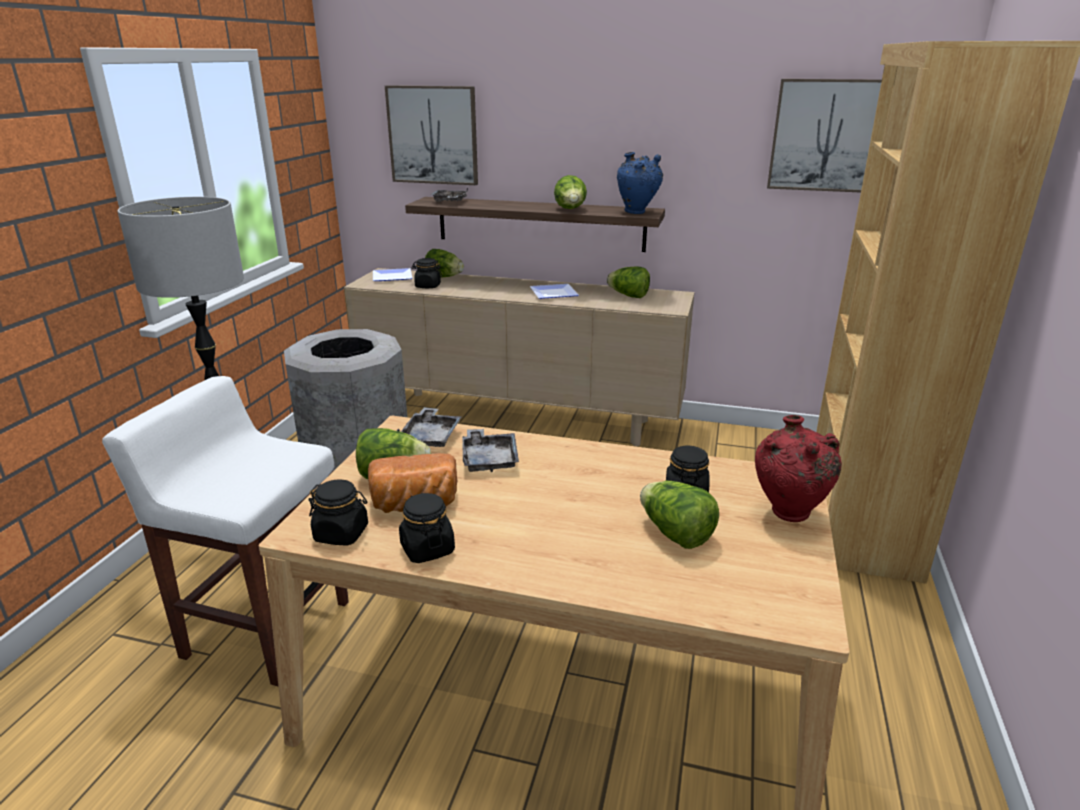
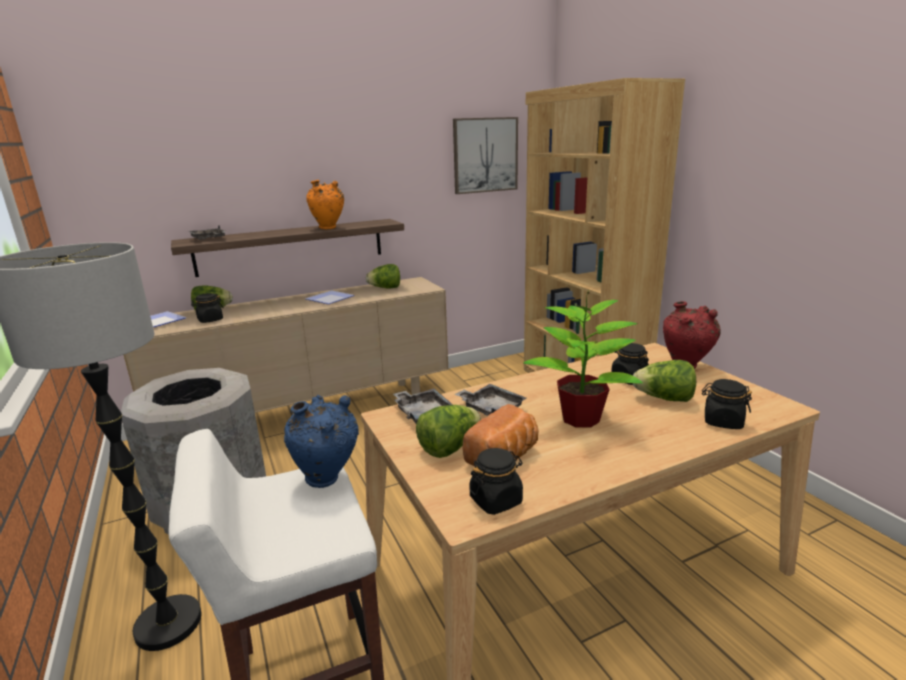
camera: 40 degrees left, 5 degrees down
picture [385,85,478,185] -> none
black jar [399,493,455,563] -> black jar moved to [702,379,752,429]
lettuce [554,175,587,209] -> orange vase [306,180,344,229]
blue vase [617,152,663,214] -> blue vase moved to [284,395,359,488]
none -> potted plant [524,293,643,428]

